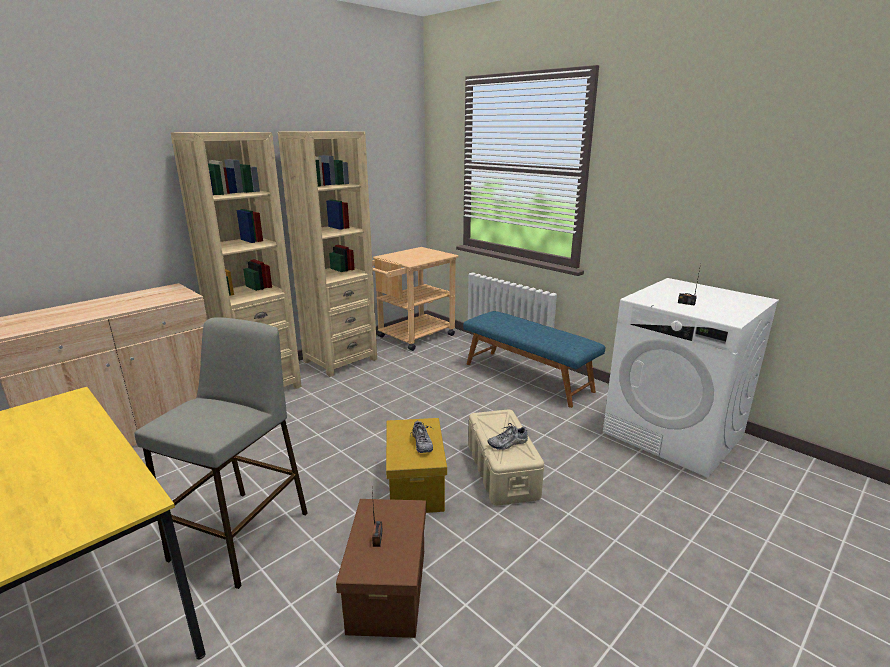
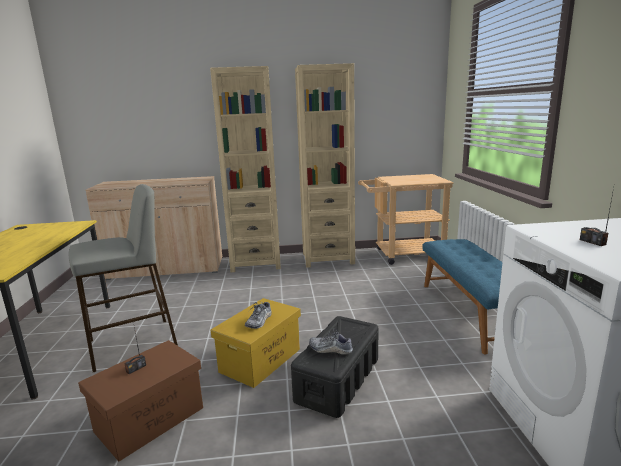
camera: 40 degrees right, 5 degrees down
beige storage box [468,410,544,506] -> black storage box [291,316,379,418]

